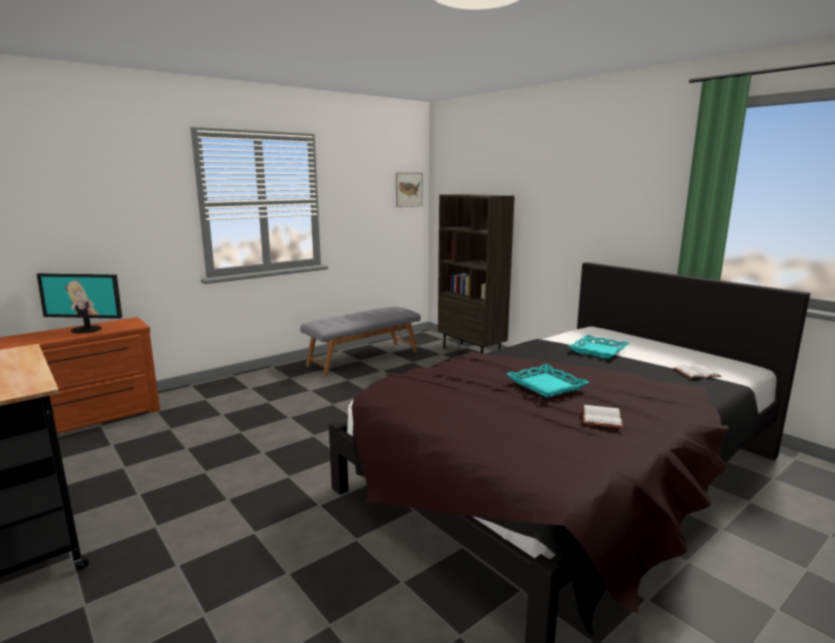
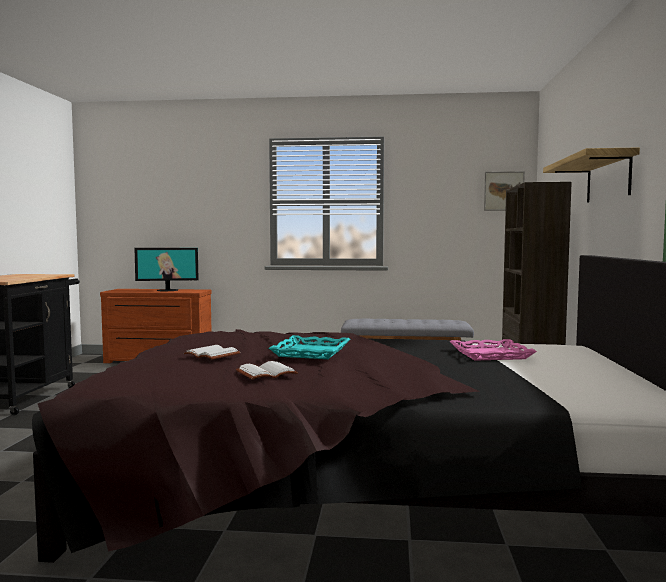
camera: 45 degrees right, 10 degrees down
monitor [37,273,122,333] -> monitor turned 60 degrees counterclockwise [134,248,199,291]
turquoise tray [568,335,629,359] -> pink tray [449,339,537,361]
white book [674,364,722,379] -> white book moved to [184,345,240,359]
none -> shelf [543,148,640,203]

